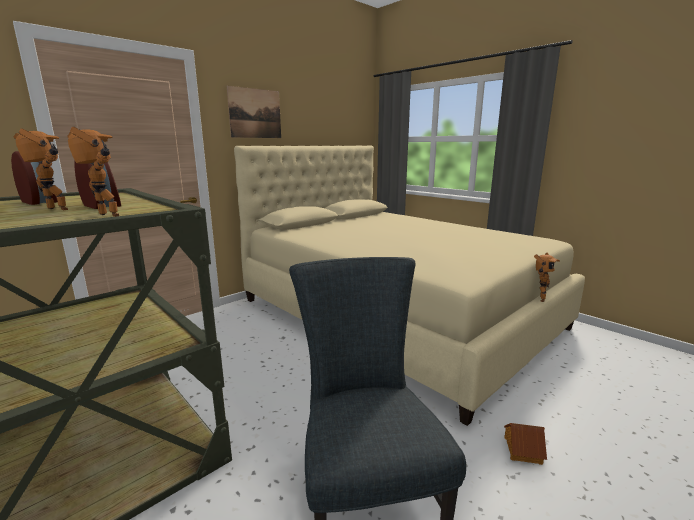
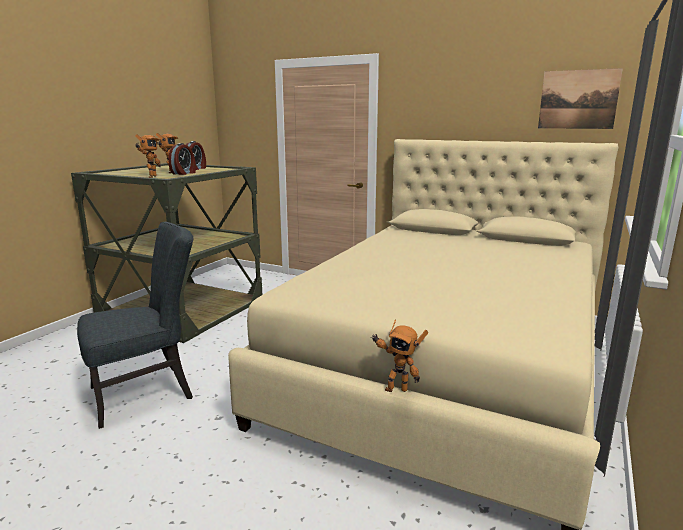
camera: 70 degrees right, 0 degrees up
picture [227,86,281,138] -> picture moved to [538,68,623,129]
toy house [504,423,547,465] -> none

